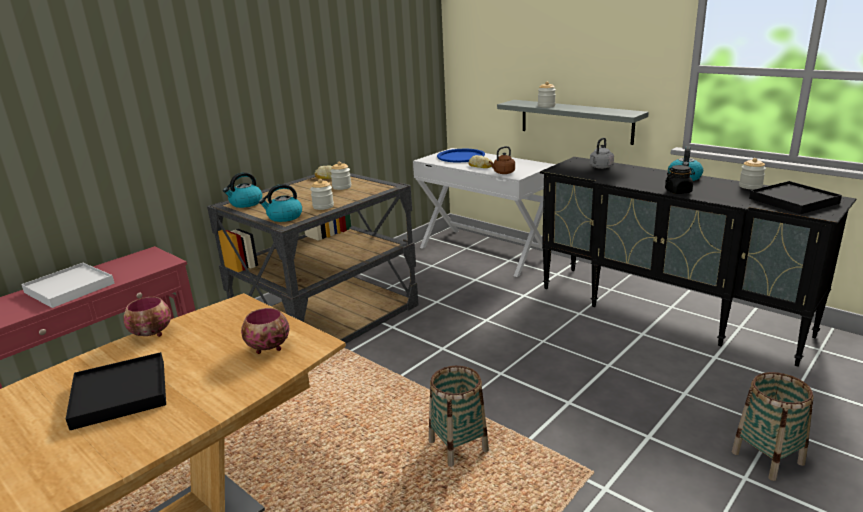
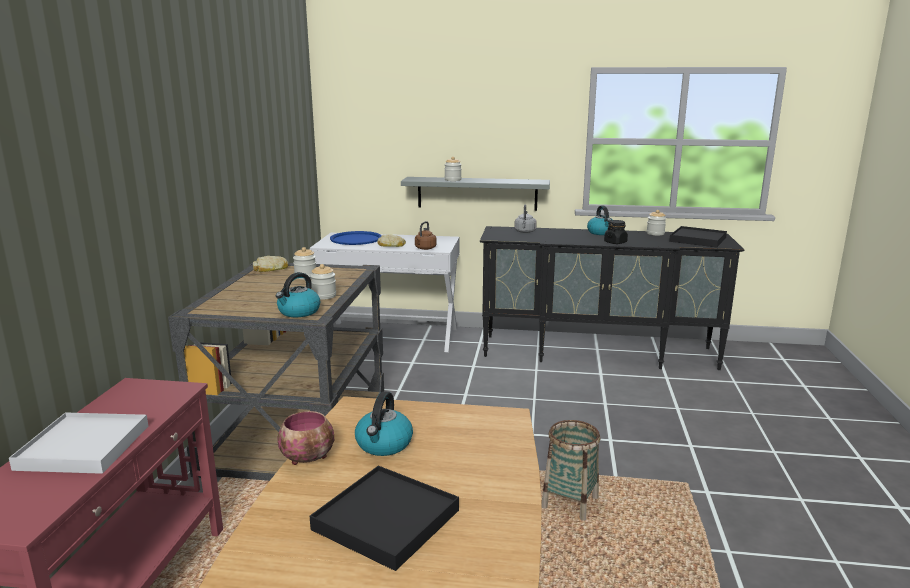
camera: 35 degrees left, 5 degrees down
kettle [223,172,262,208] -> kettle moved to [355,391,413,456]
bowl [241,308,290,354] -> none
basket [732,372,814,481] -> none

